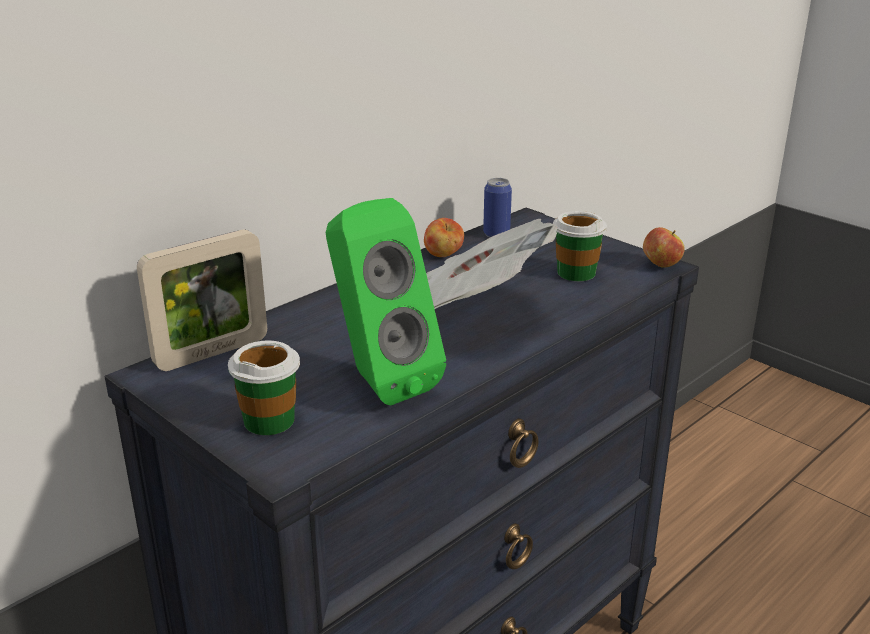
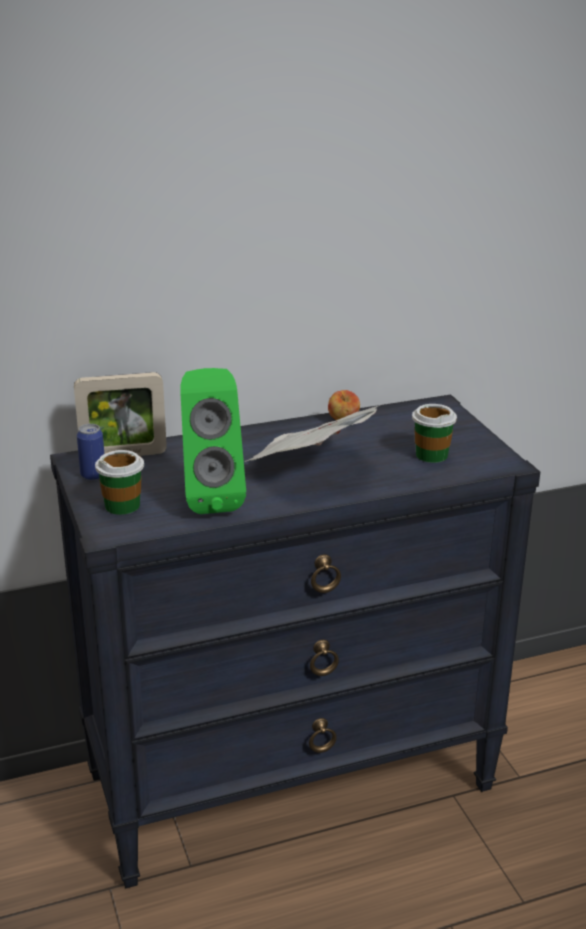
camera: 25 degrees right, 0 degrees up
can [483,178,512,237] -> can moved to [77,424,104,480]
apple [643,227,685,268] -> none

